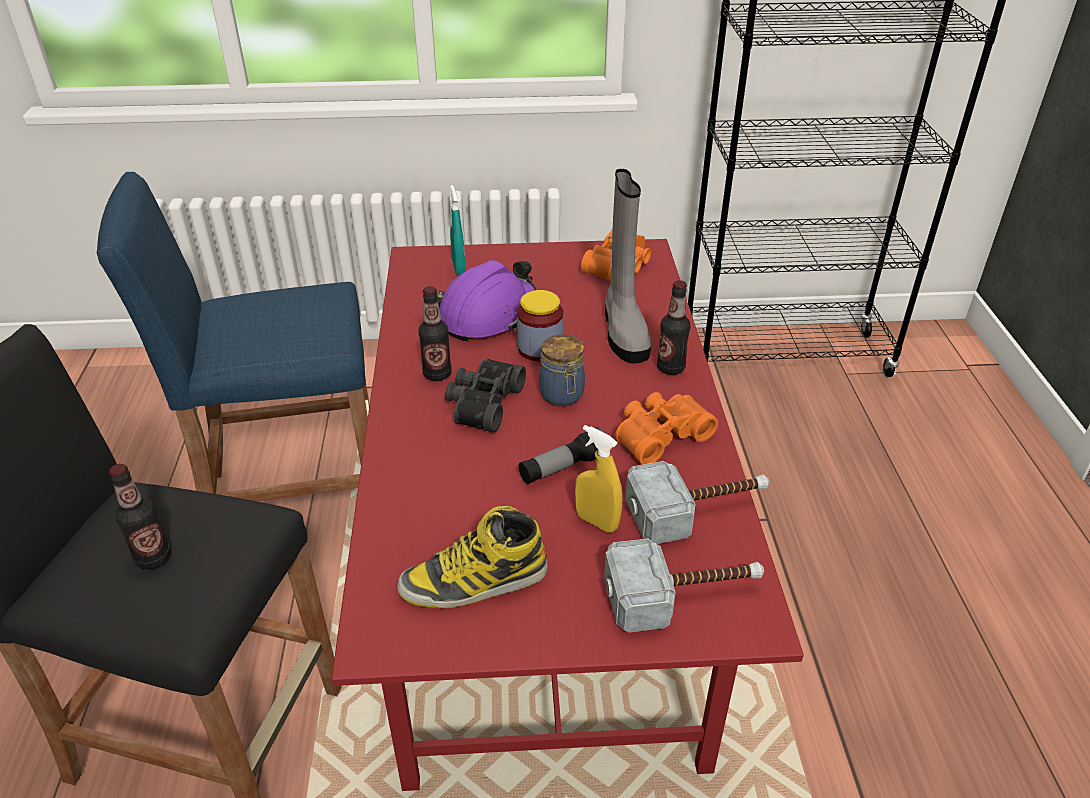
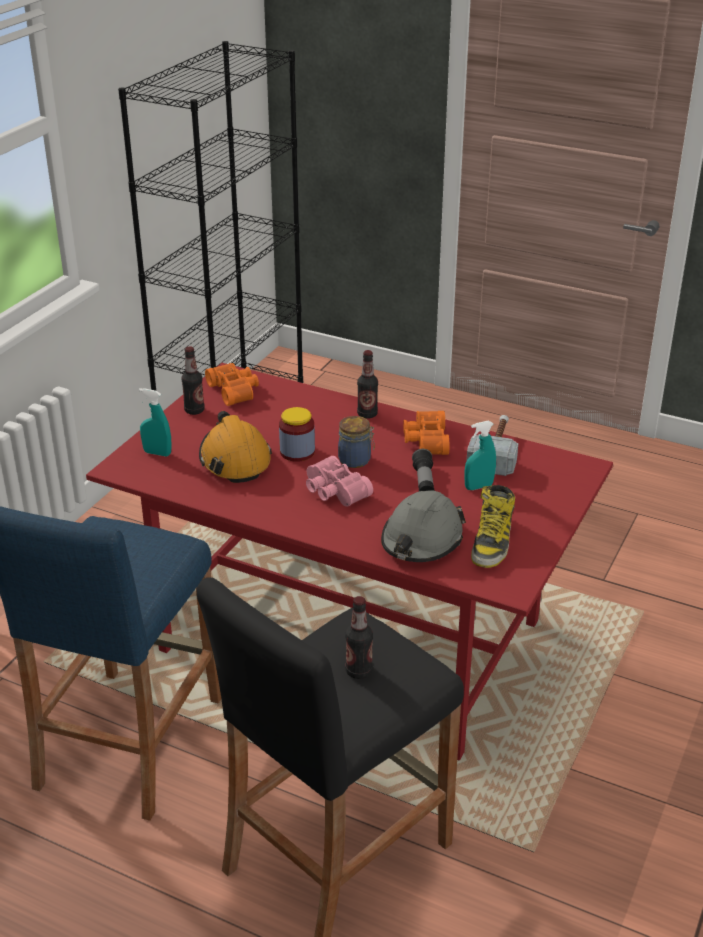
camera: 60 degrees left, 5 degrees down
bottle [419,286,452,381] -> bottle moved to [182,347,205,415]
purple hard hat [437,260,536,341] -> orange hard hat [199,411,272,483]
black binoculars [445,359,526,433] -> pink binoculars [306,456,373,507]
yellow spray bottle [575,425,622,533] -> turquoise spray bottle [464,421,496,490]
hammer [604,539,764,632] -> none
grey boot [605,169,651,363] -> none
none -> grey hard hat [381,490,466,562]

